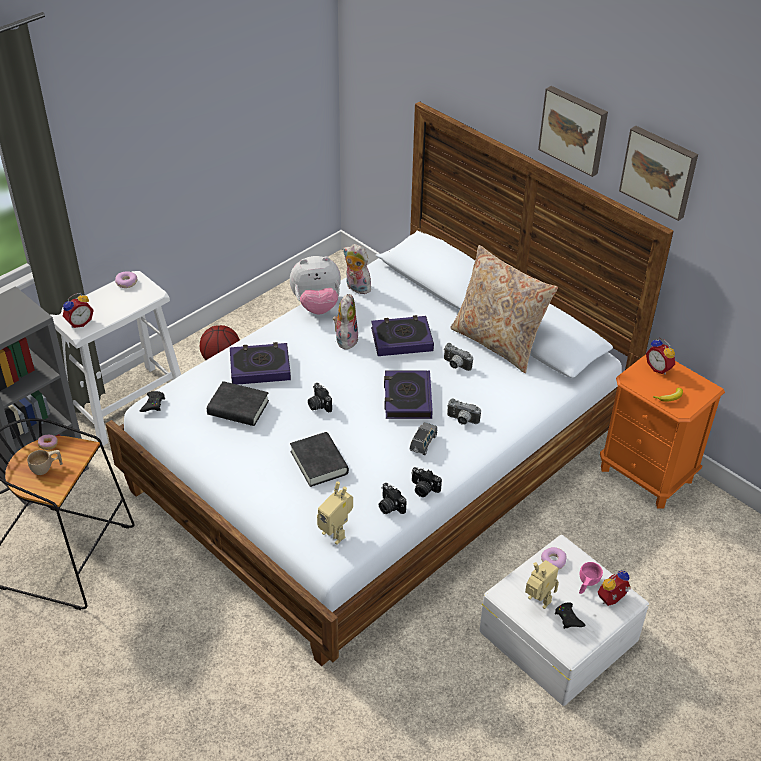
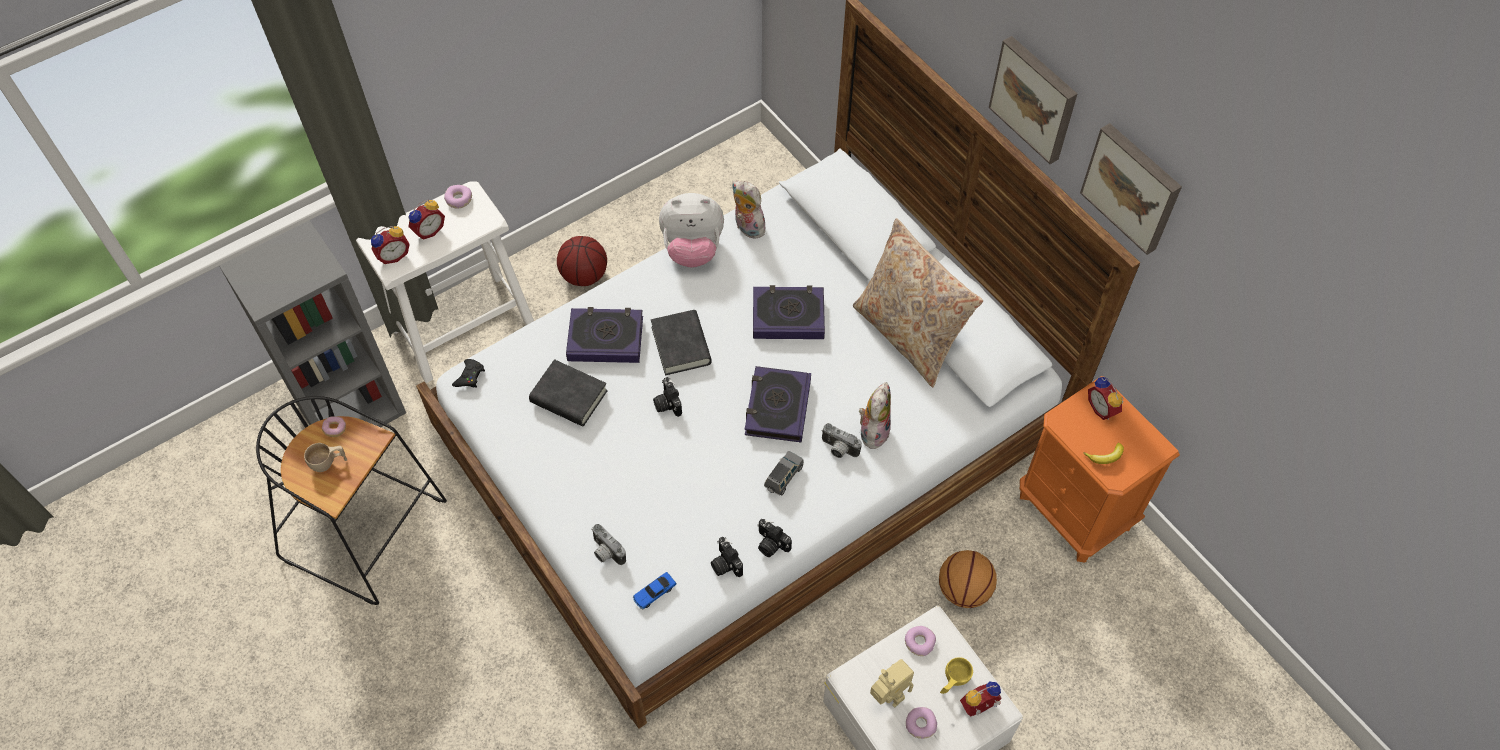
camera: 10 degrees right, 15 degrees up
black book [290,432,349,487] -> black book moved to [651,310,712,375]
toy robot [317,482,353,545] -> toy car [633,572,677,609]
plush toy [333,294,358,350] -> plush toy moved to [859,382,891,450]
camera [444,343,473,371] -> camera moved to [591,524,626,565]
black game controller [555,602,586,629] -> donut [906,707,937,739]
pink cup [579,562,603,594] -> yellow cup [940,657,973,694]
none -> alarm clock [408,199,445,240]
none -> basketball [939,550,997,608]

